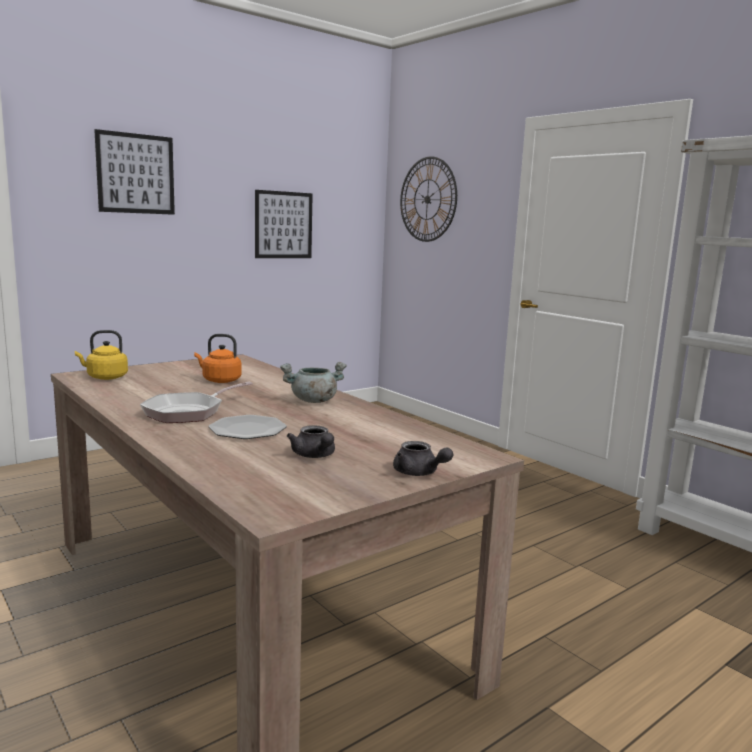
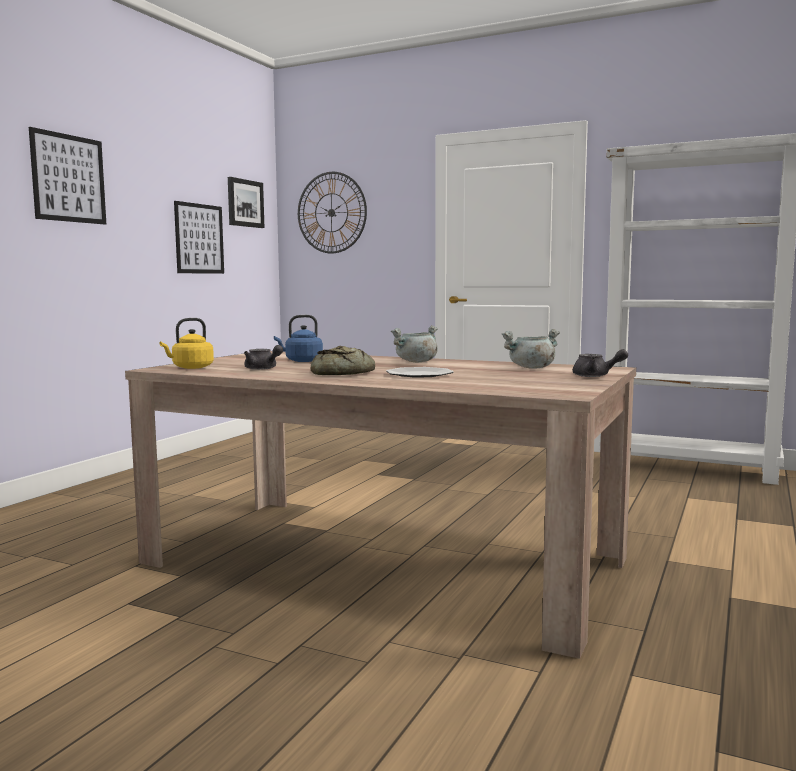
camera: 25 degrees left, 5 degrees down
frying pan [140,382,253,423] -> bread [311,346,375,375]
orange kettle [194,334,242,383] -> blue kettle [274,315,323,362]
grey teapot [287,425,335,458] -> grey teapot moved to [244,345,283,370]
none -> picture [228,177,264,228]
none -> grey cooking pot [502,329,560,369]

